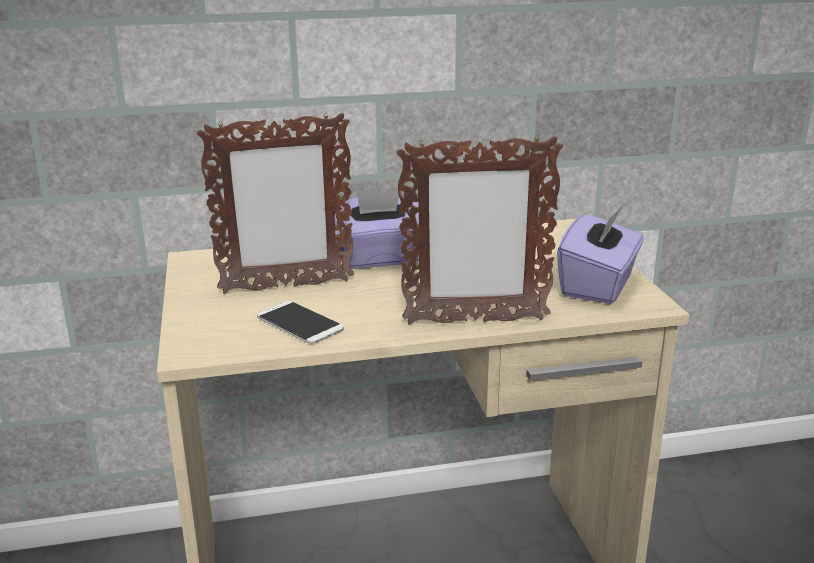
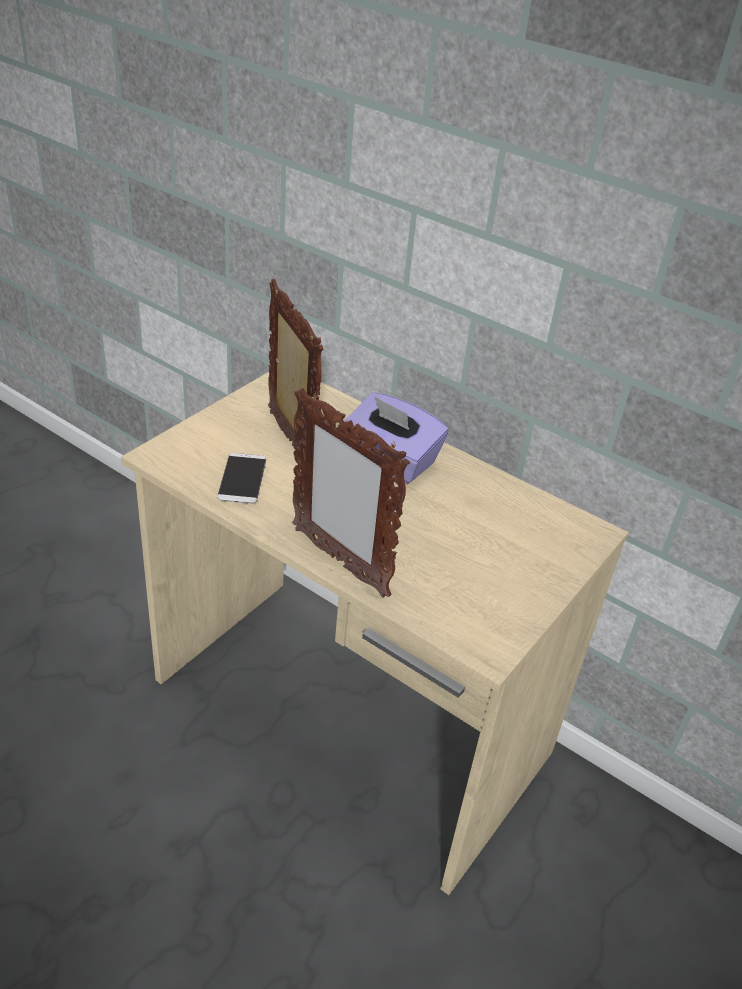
camera: 45 degrees right, 15 degrees up
picture frame [197,112,354,294] -> picture frame turned 150 degrees counterclockwise [268,279,323,450]
purple tissue box [557,206,644,304] -> none

